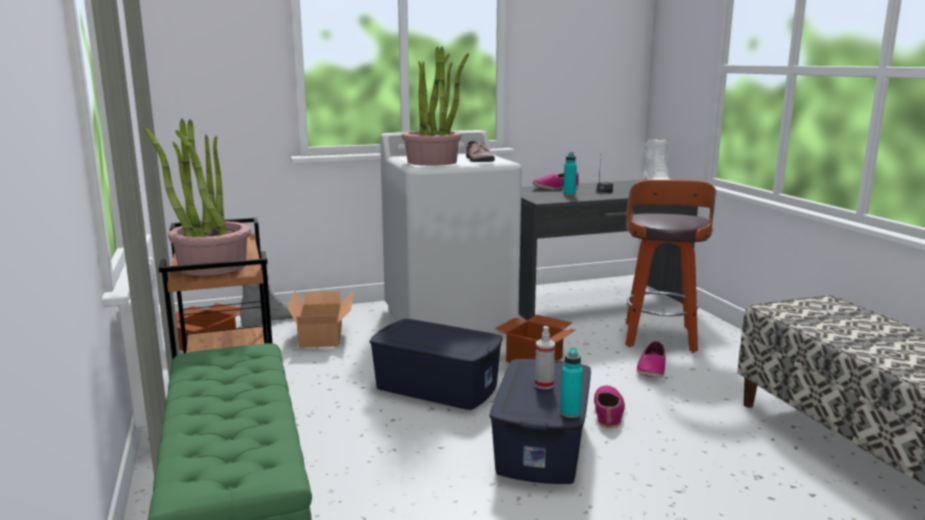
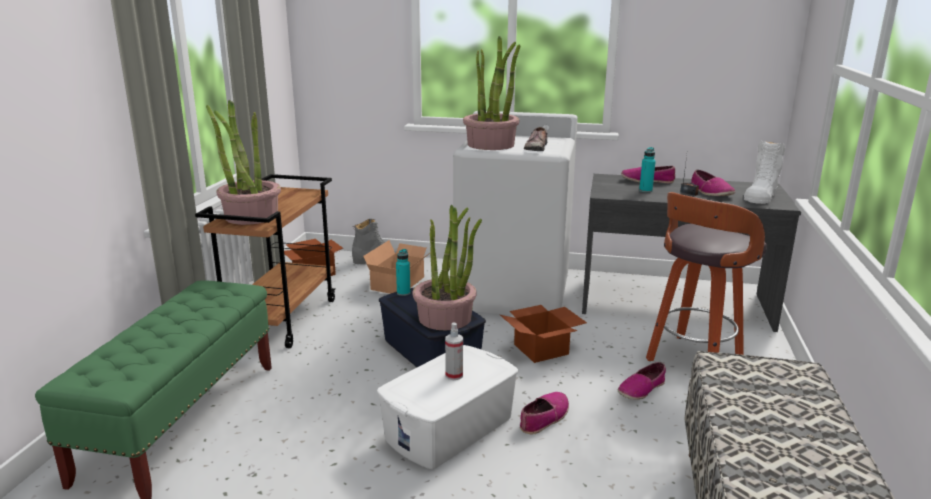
camera: 30 degrees right, 5 degrees up
blue storage box [490,359,591,484] -> white storage box [377,345,518,469]
turquoise bottle [560,348,583,418] -> turquoise bottle moved to [396,249,410,296]
none -> potted plant [412,205,482,330]
none -> shoe [691,170,735,196]

